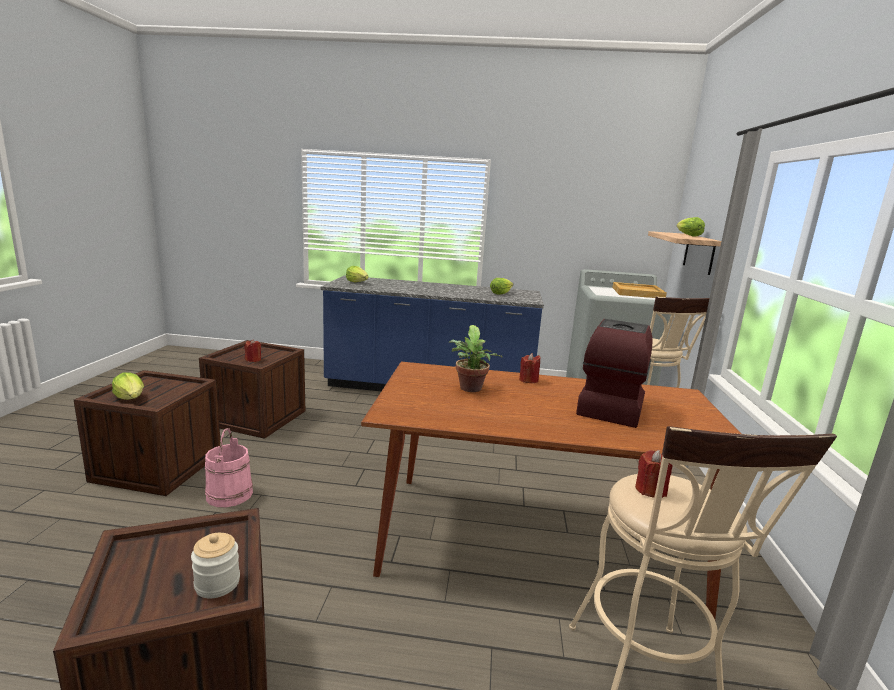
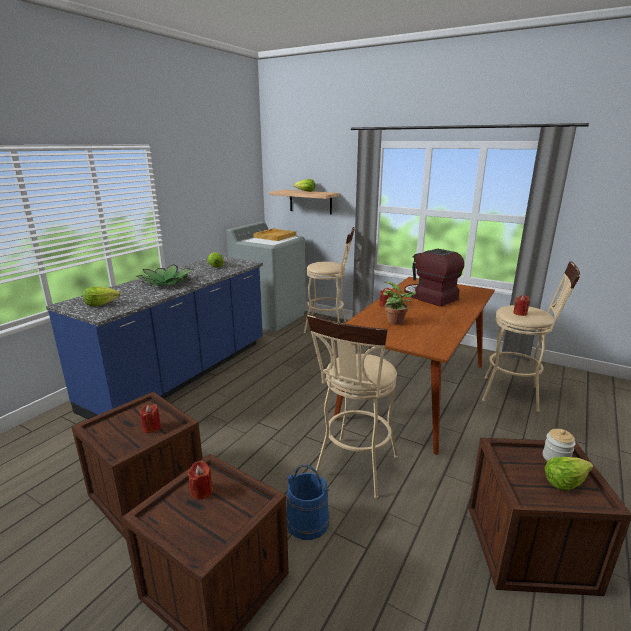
camera: 65 degrees left, 5 degrees up
lettuce [112,373,144,400] -> lettuce moved to [545,457,593,491]
pink bucket [205,428,253,507] -> blue bucket [286,464,330,540]
none -> potted plant [136,264,194,286]
none -> red candle [187,461,213,500]
none -> beige stool [307,315,398,499]

